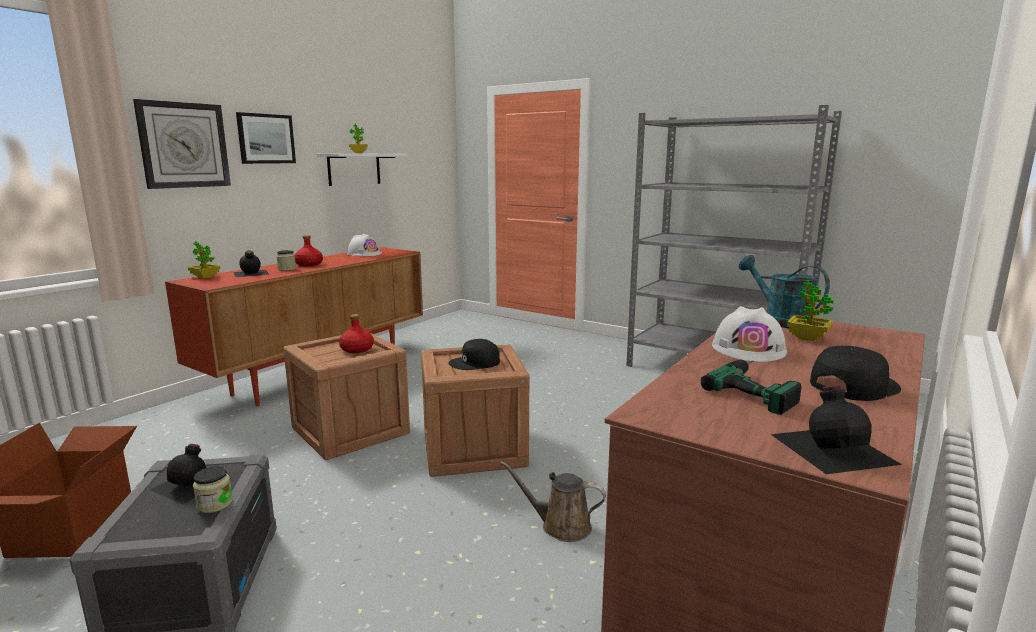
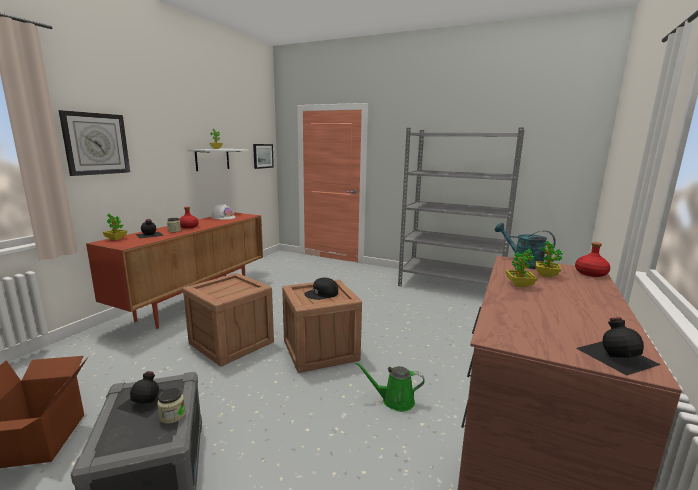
camera: 10 degrees left, 0 degrees up
picture [236,112,296,164] -> picture moved to [253,144,274,169]
red bottle [339,314,374,353] -> red bottle moved to [575,242,610,277]
brown watering can [500,461,606,542] -> green watering can [355,362,425,412]
power drill [701,360,802,415] -> none
white hard hat [712,306,787,362] -> potted plant [505,249,537,287]
black cap [810,346,901,401] -> none

